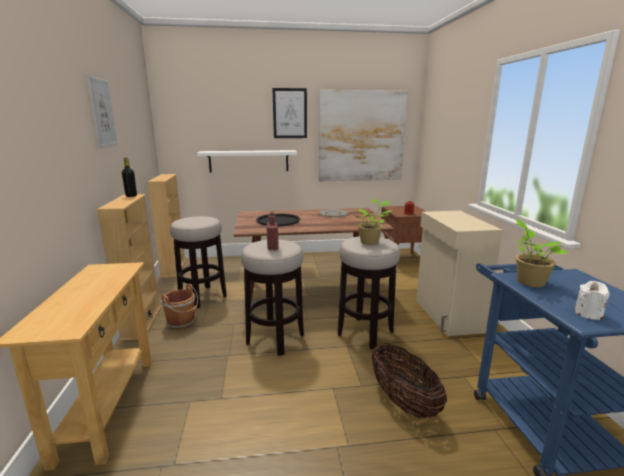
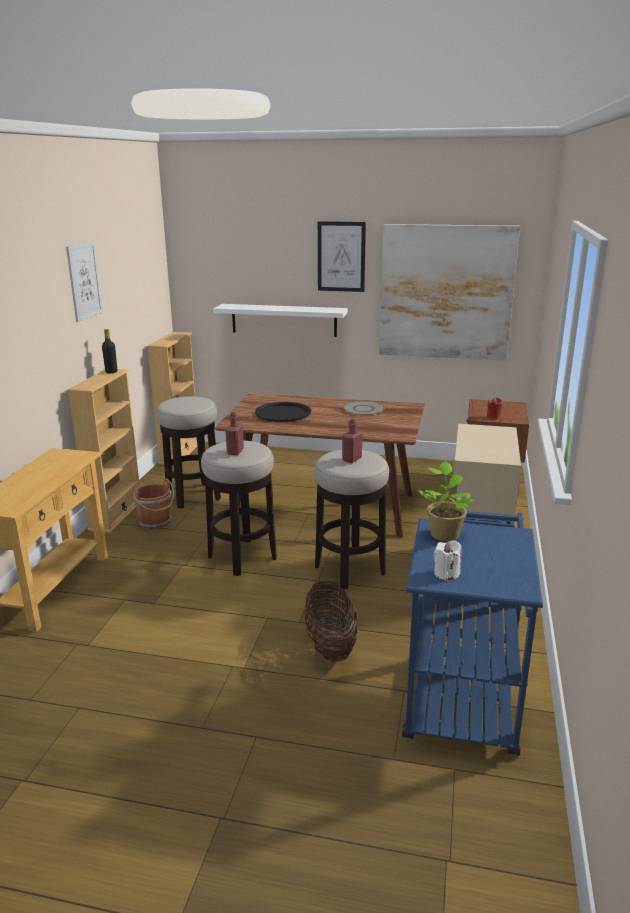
camera: 20 degrees right, 5 degrees up
potted plant [356,199,392,245] -> red bottle [342,419,363,463]

